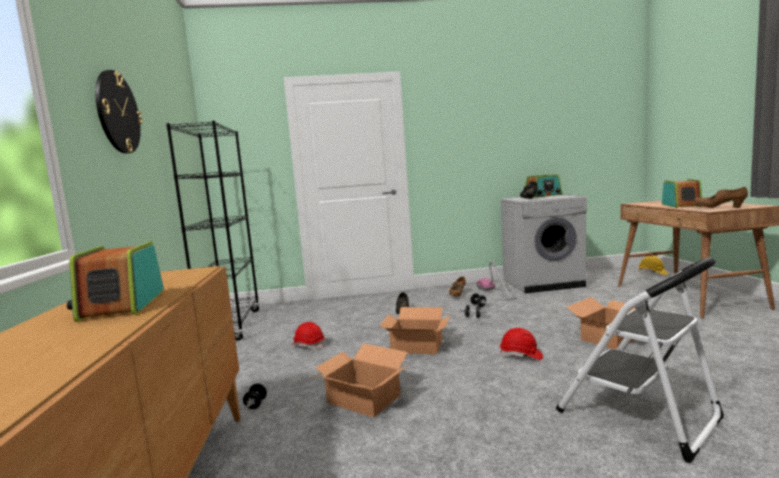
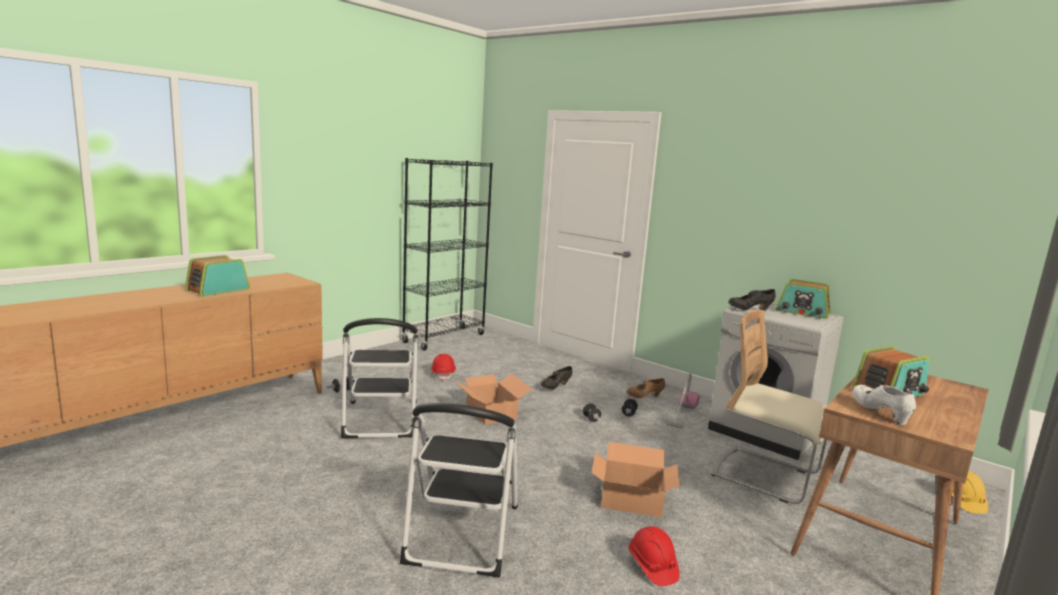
camera: 45 degrees right, 5 degrees up
wall clock [95,70,143,153] -> none
cardboard box [312,343,408,418] -> step ladder [341,318,418,438]
red hard hat [500,328,543,360] -> red hard hat moved to [629,526,680,586]
brown shoe [693,187,748,208] -> white shoe [852,385,916,425]
none -> beige chair [711,310,827,504]

